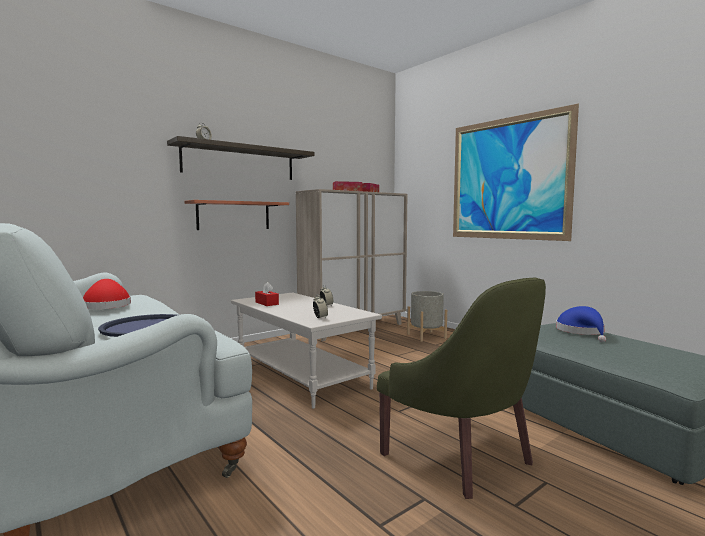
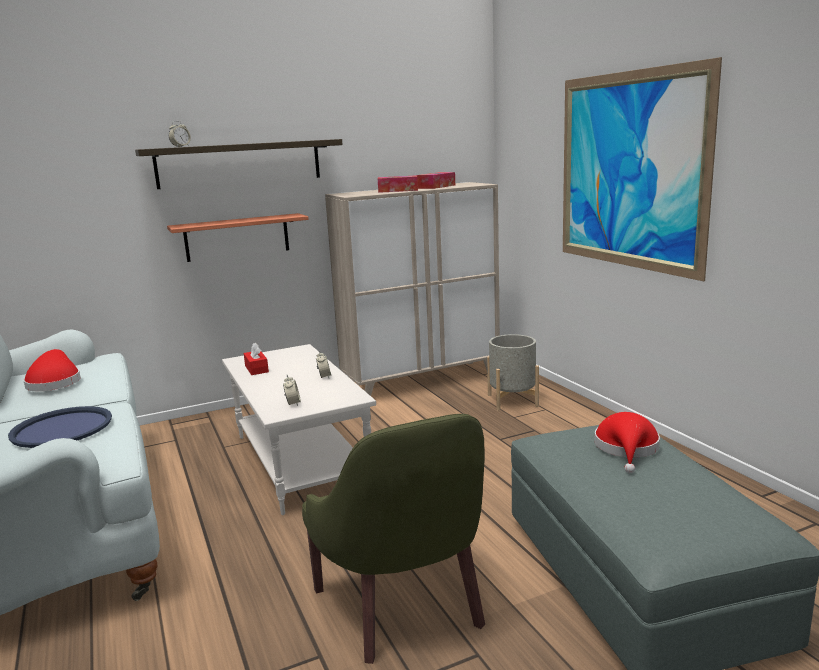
camera: 15 degrees right, 10 degrees up
blue hat [556,306,606,342] -> red hat [594,412,660,473]

